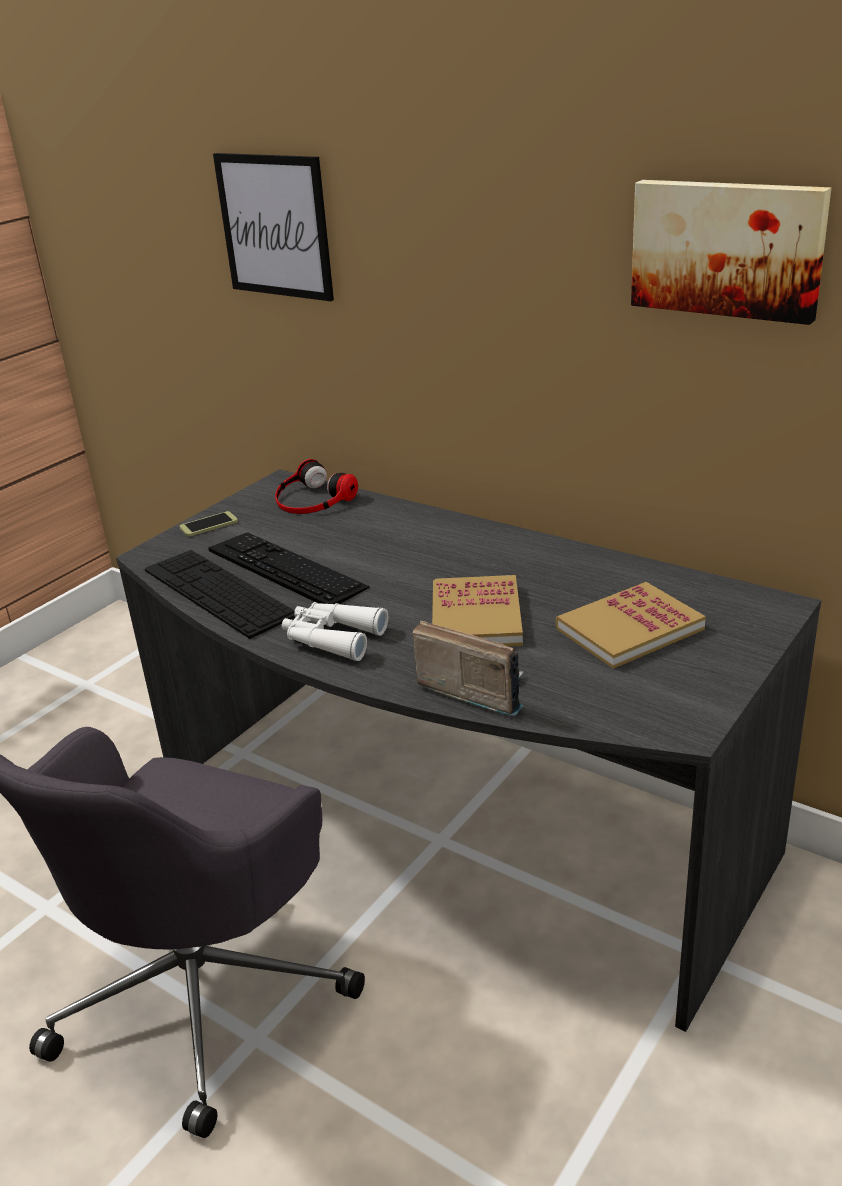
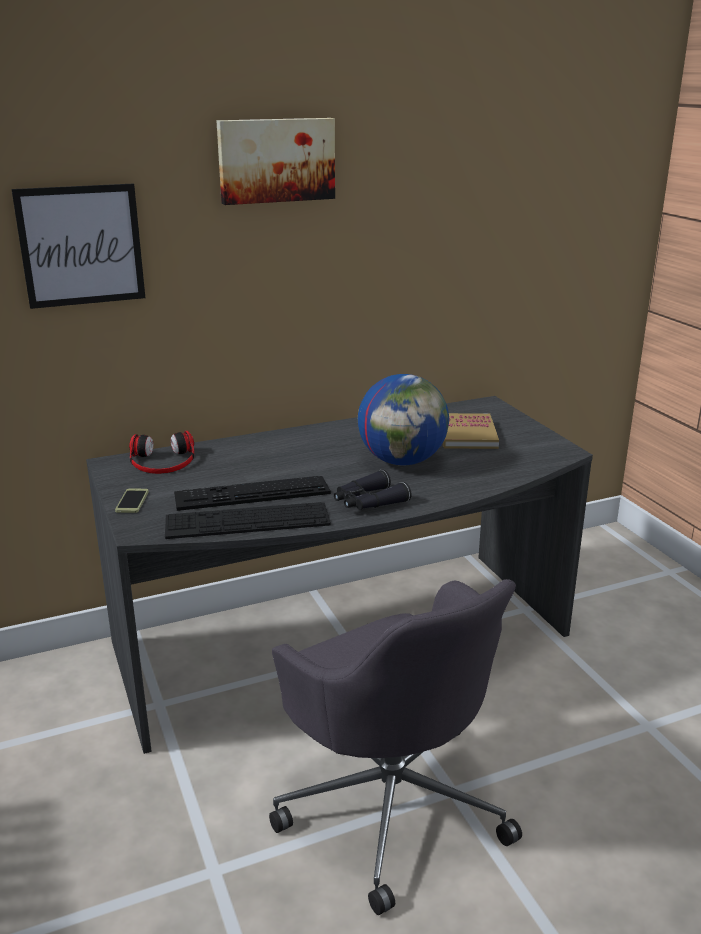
camera: 60 degrees left, 5 degrees down
white binoculars [282,602,388,661] -> black binoculars [334,470,412,510]
radio [413,621,524,717] -> none
book [432,575,523,646] -> globe [358,374,449,465]
picture [631,180,831,325] -> picture moved to [217,118,335,205]

